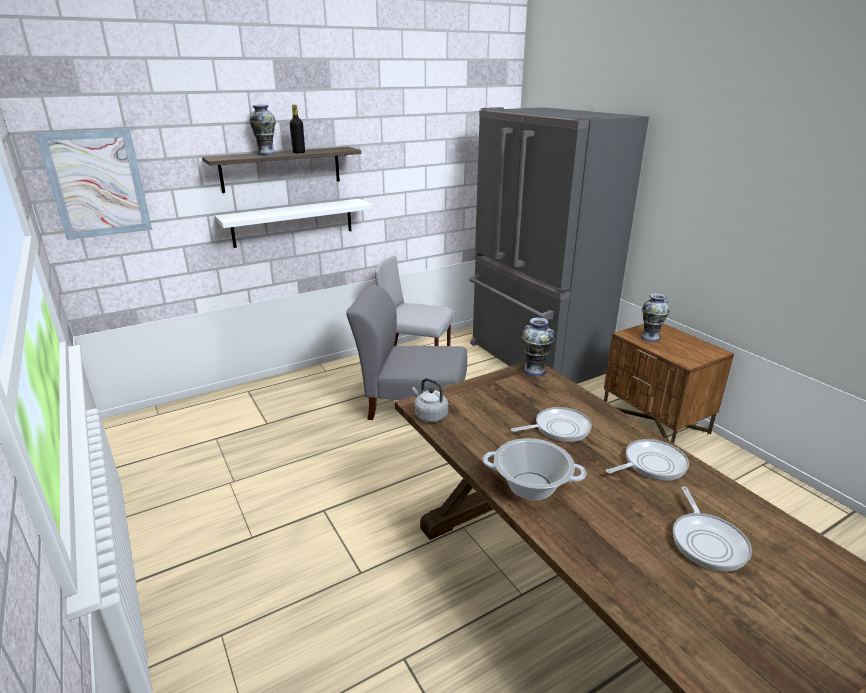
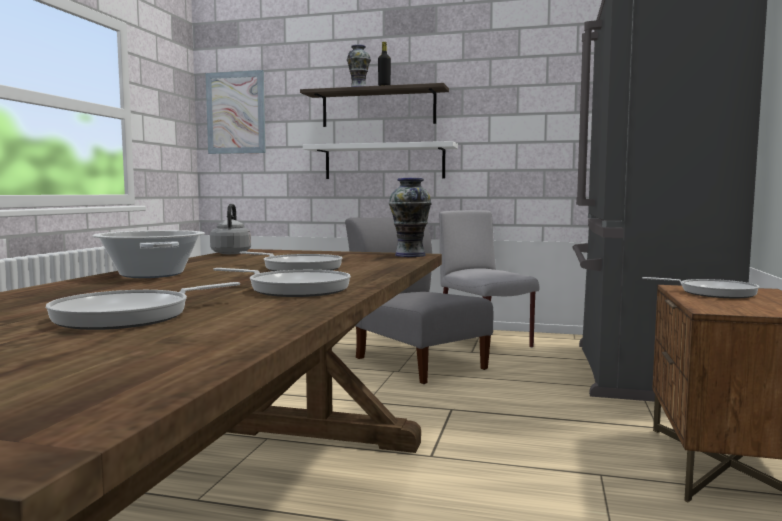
camera: 45 degrees right, 20 degrees down
vase [641,293,670,342] -> frying pan [642,277,759,298]

